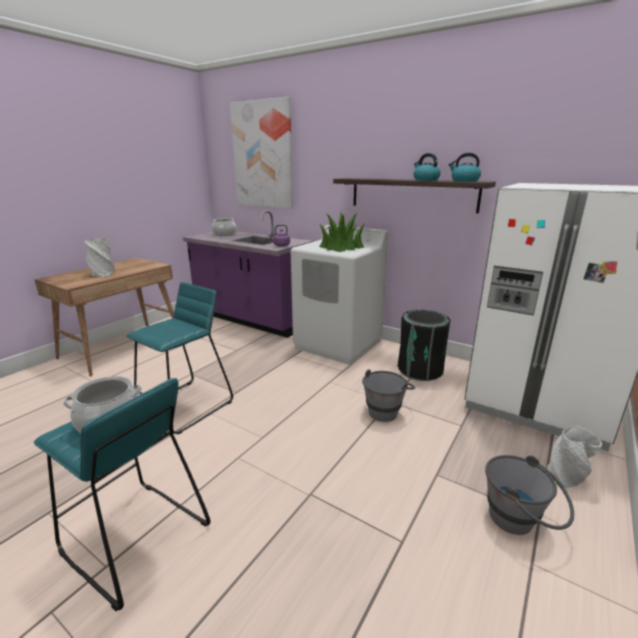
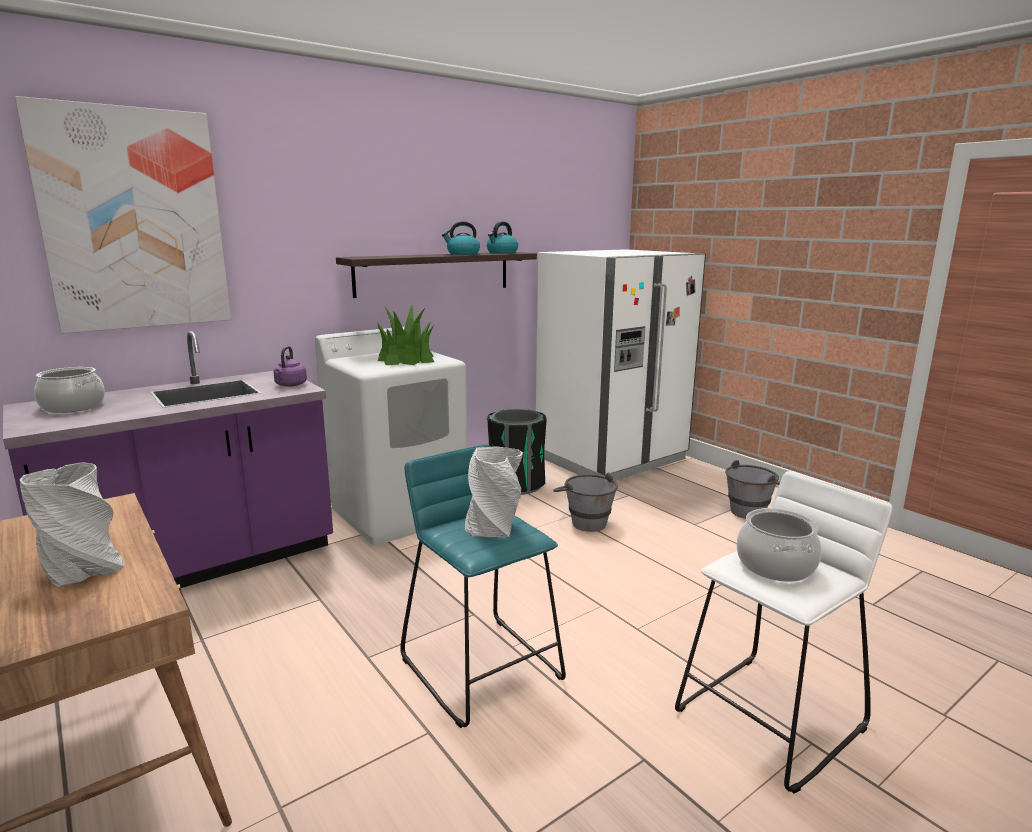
camera: 70 degrees left, 5 degrees down
turquoise stool [34,378,211,611] -> white stool [675,471,892,794]
grey vase [547,425,602,488] -> grey vase moved to [465,446,523,537]

